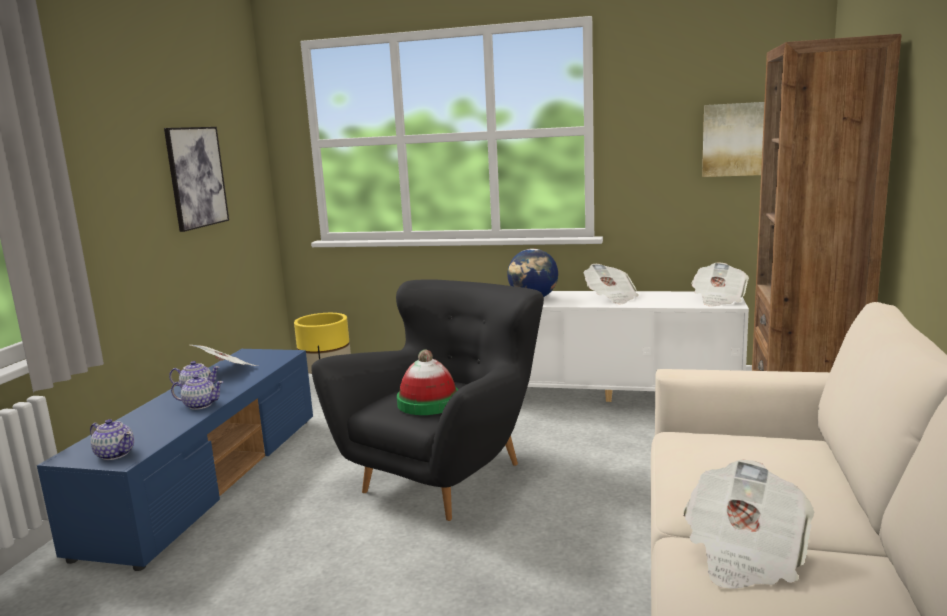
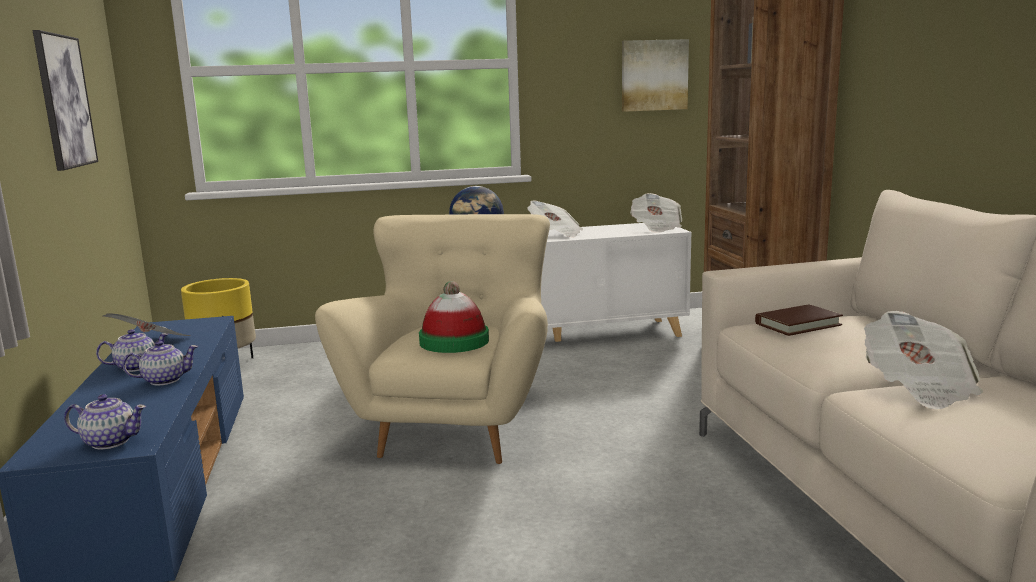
camera: 25 degrees left, 0 degrees up
black armchair [311,279,544,521] -> beige armchair [315,214,550,464]
none -> brown book [755,304,843,336]

